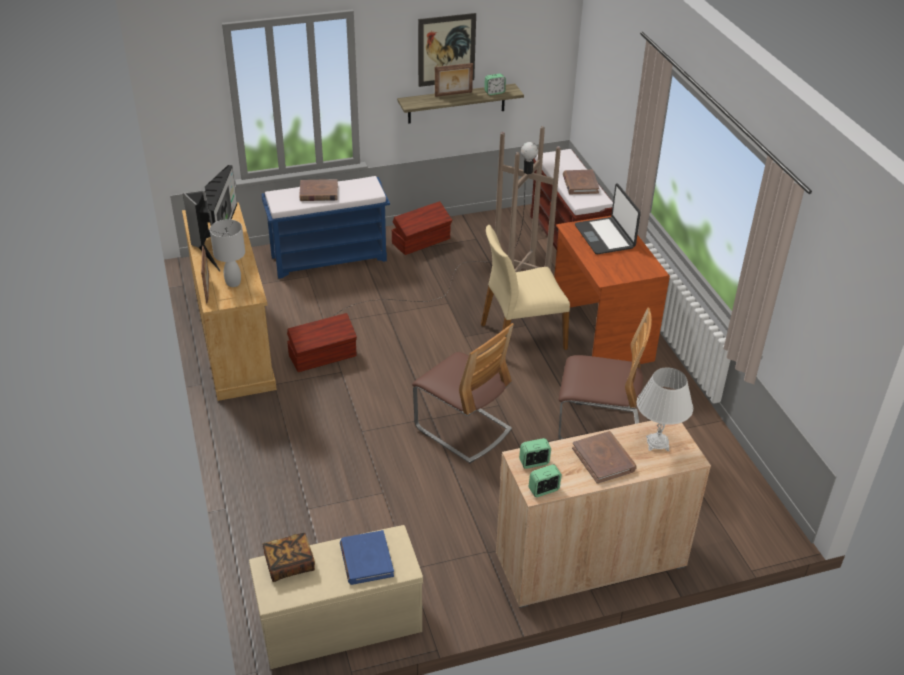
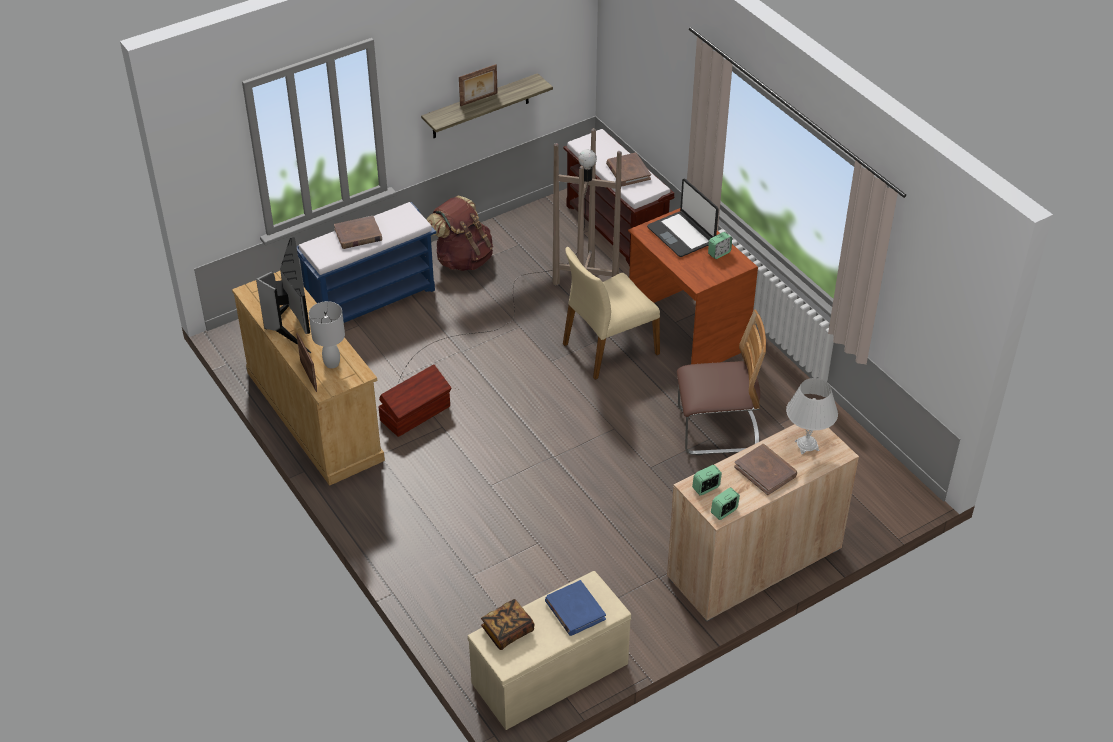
camera: 15 degrees left, 5 degrees up
brown storage box [392,201,452,255] -> brown backpack [427,196,493,271]
chair [412,323,514,463] -> none
picture [418,13,476,87] -> none
alarm clock [484,73,506,95] -> alarm clock moved to [708,232,732,259]

